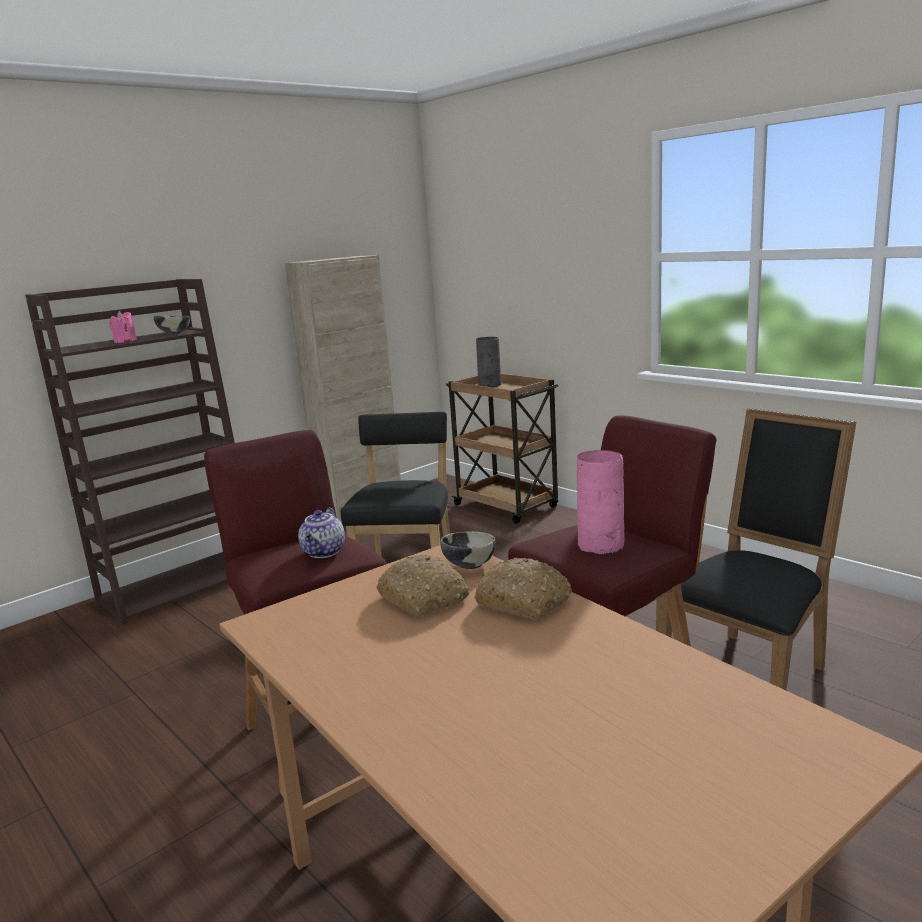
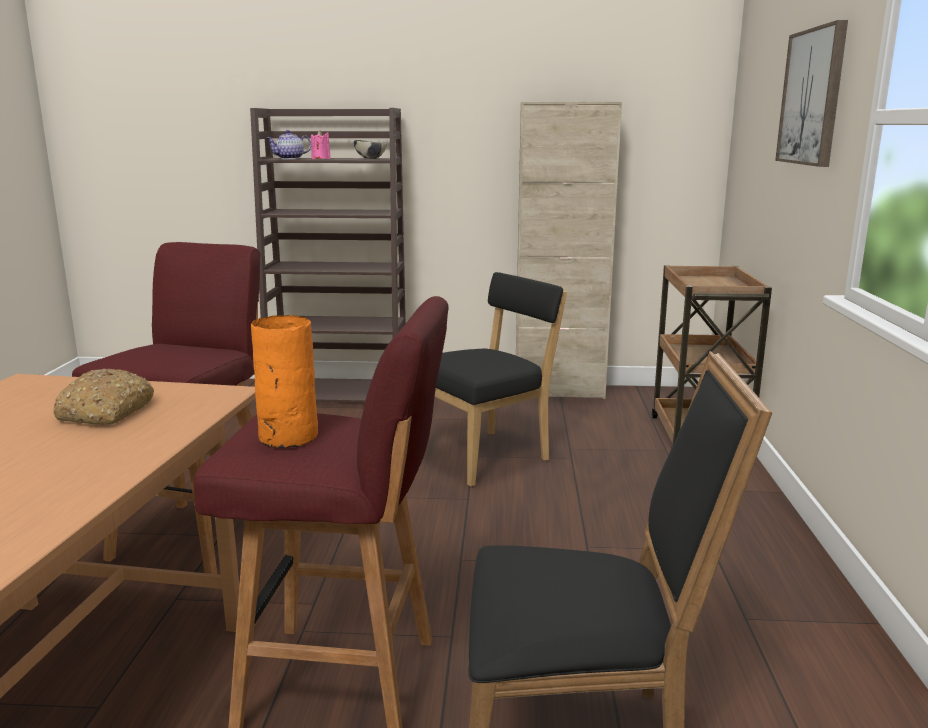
camera: 45 degrees right, 0 degrees up
teapot [298,508,345,558] -> teapot moved to [266,130,311,159]
bowl [440,531,496,569] -> none
bread [474,558,572,620] -> none
grey vase [476,337,501,387] -> none
pink vase [576,450,625,555] -> orange vase [251,315,318,448]
none -> picture [775,20,848,167]

